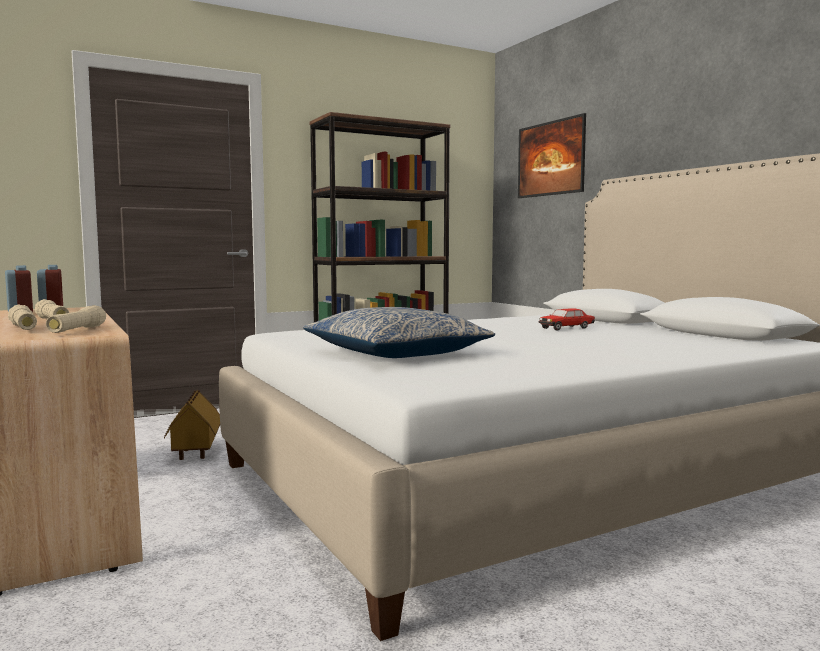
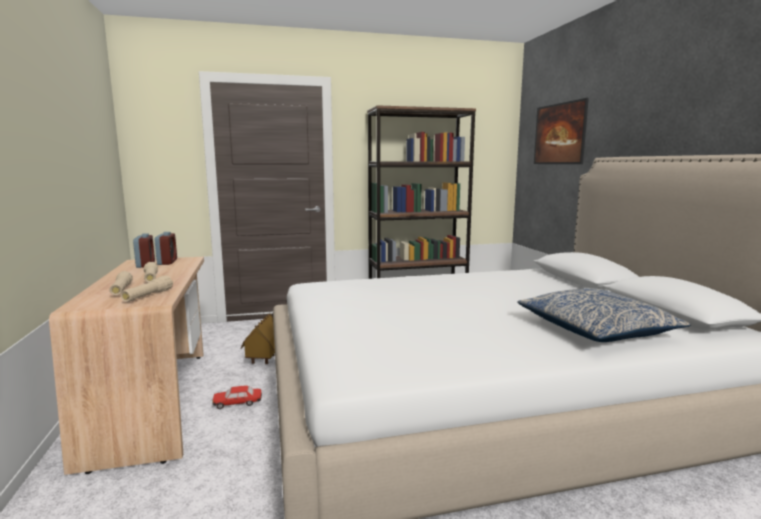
camera: 15 degrees right, 5 degrees up
pillow [303,307,495,358] -> pillow moved to [517,288,691,342]
toy car [539,308,595,331] -> toy car moved to [213,385,262,409]

